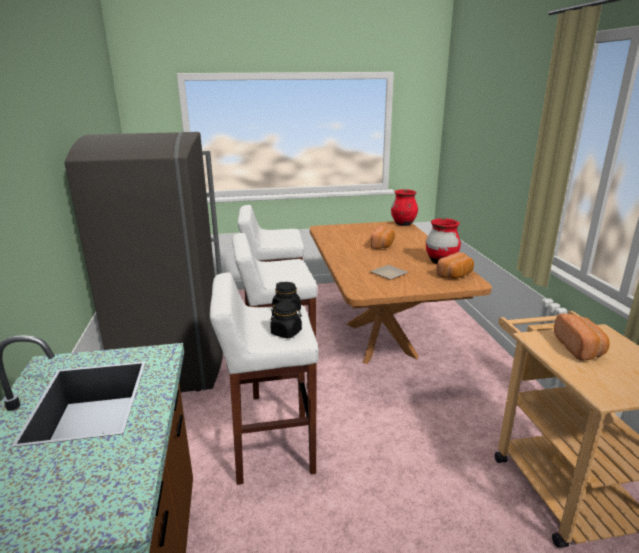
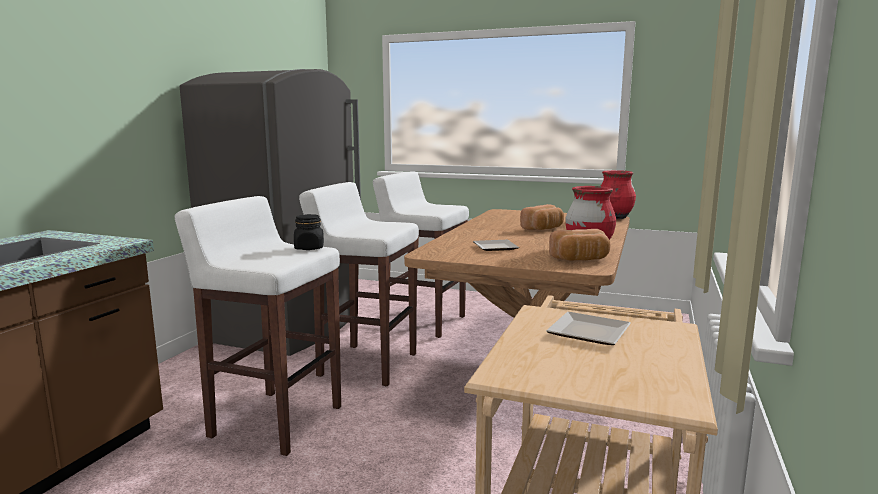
camera: 30 degrees right, 10 degrees down
black jar [270,302,302,338] -> none
bread [554,314,609,360] -> plate [546,312,631,345]

